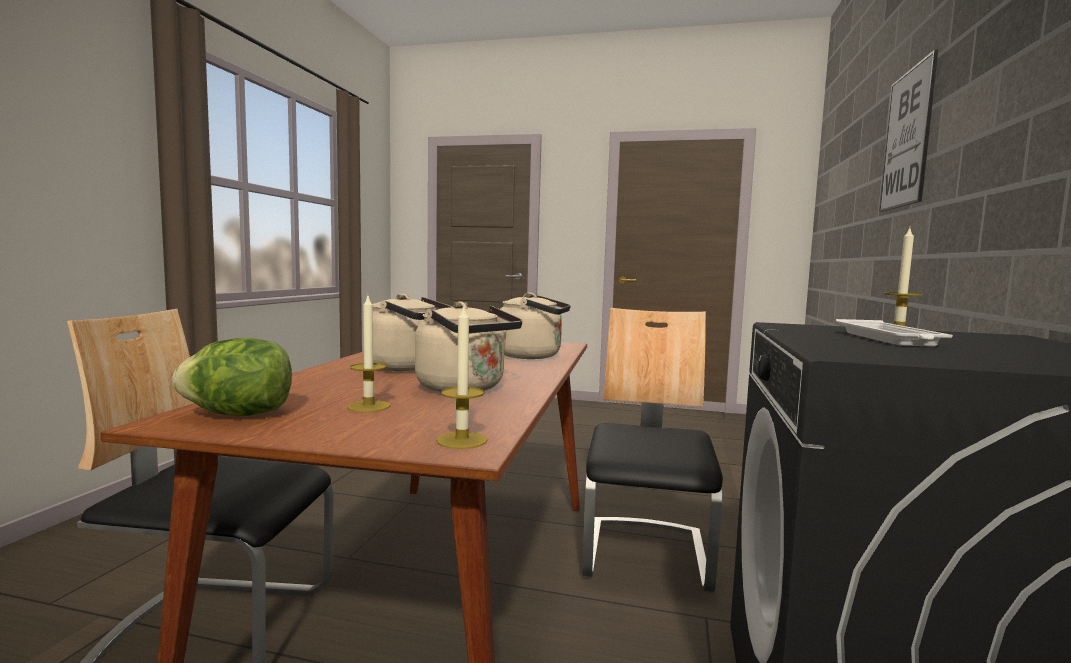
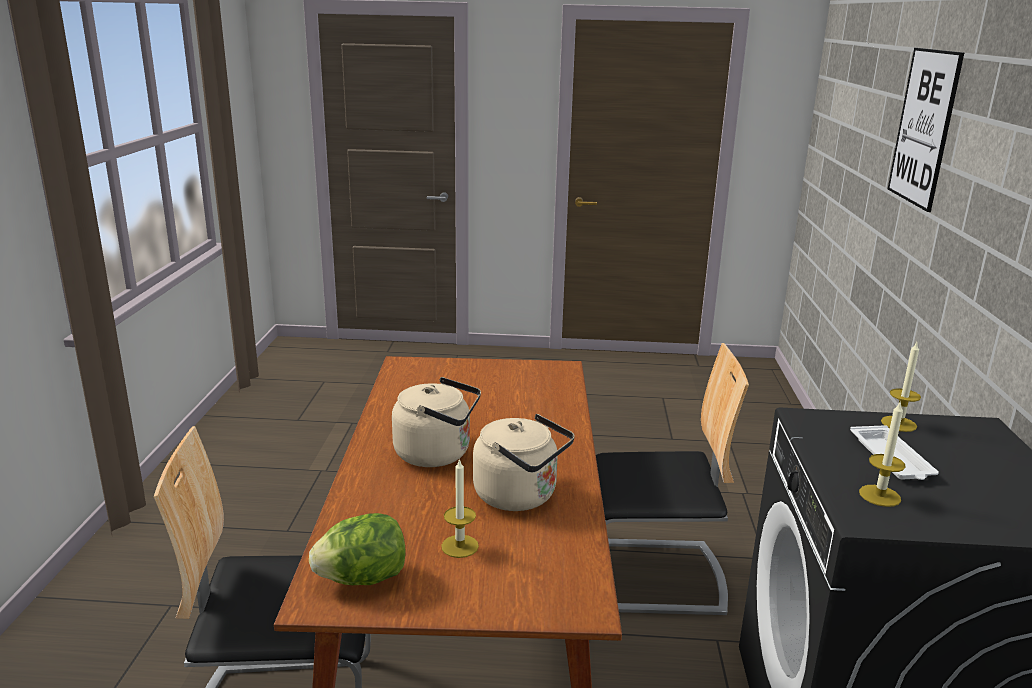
camera: 10 degrees left, 15 degrees up
candle [436,304,488,449] -> candle moved to [859,401,906,507]
beige kettle [497,293,571,359] -> none
chair [582,308,723,593] -> chair turned 90 degrees clockwise [596,343,749,615]

